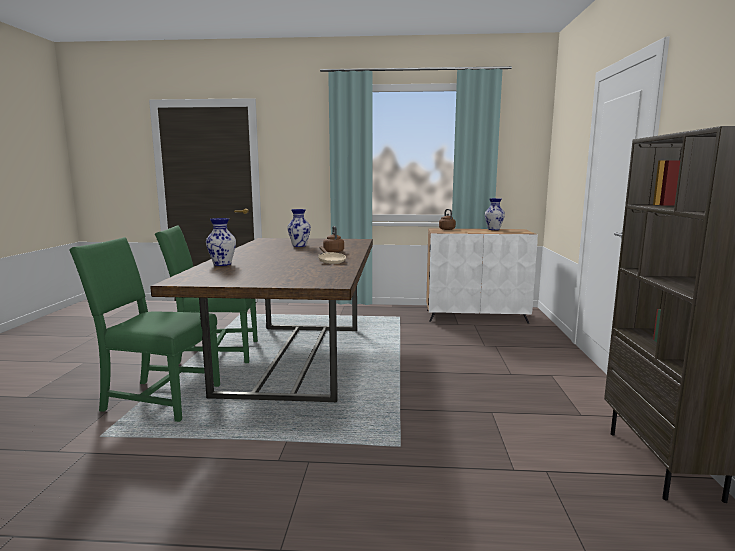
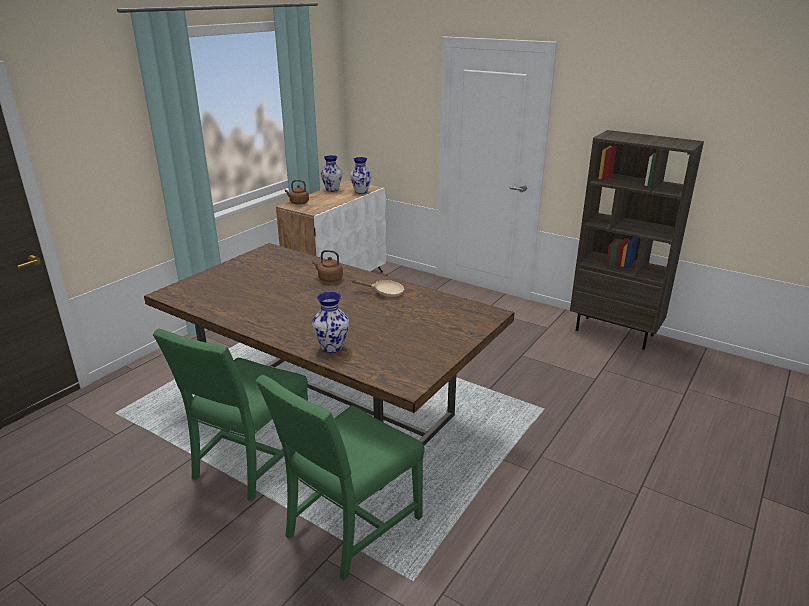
camera: 60 degrees left, 15 degrees up
vase [287,209,311,247] -> vase moved to [350,157,372,194]

